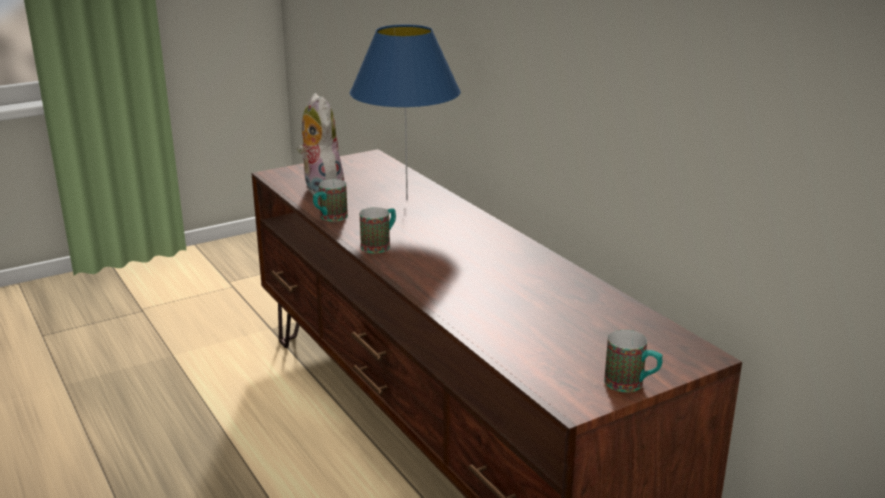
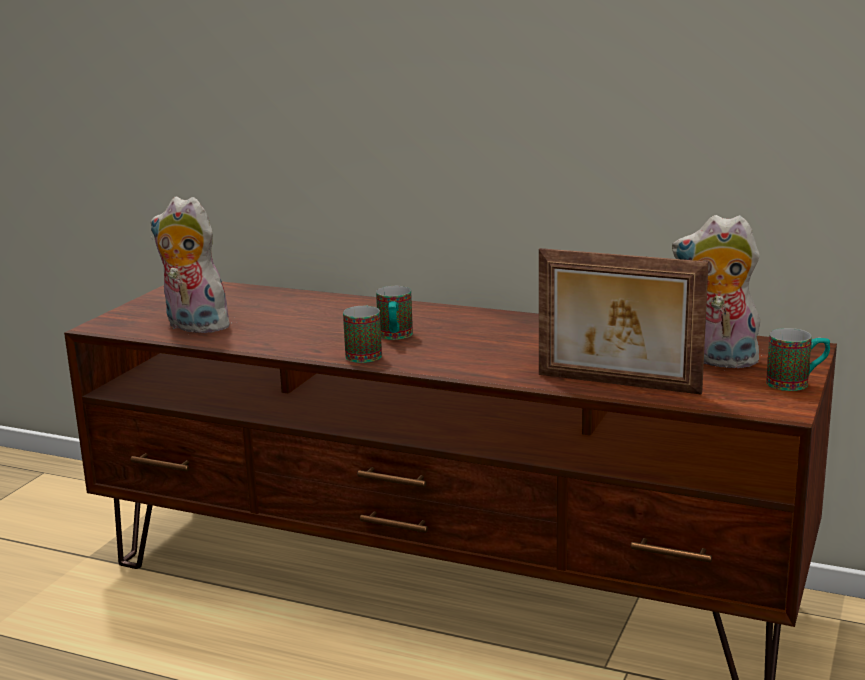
camera: 35 degrees left, 5 degrees down
mug [313,179,348,222] -> mug moved to [376,286,413,340]
blue table lamp [350,25,461,200] -> none
none -> picture frame [539,248,709,395]
none -> plush toy [672,215,762,368]

